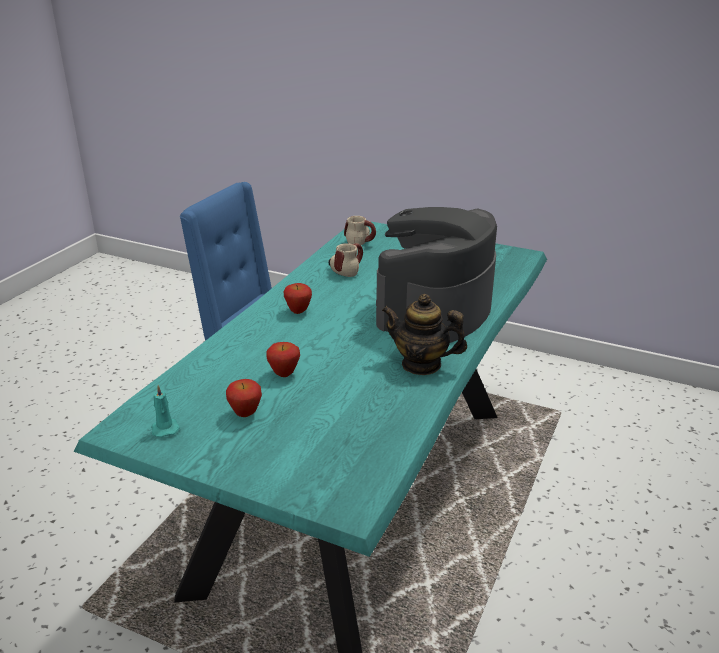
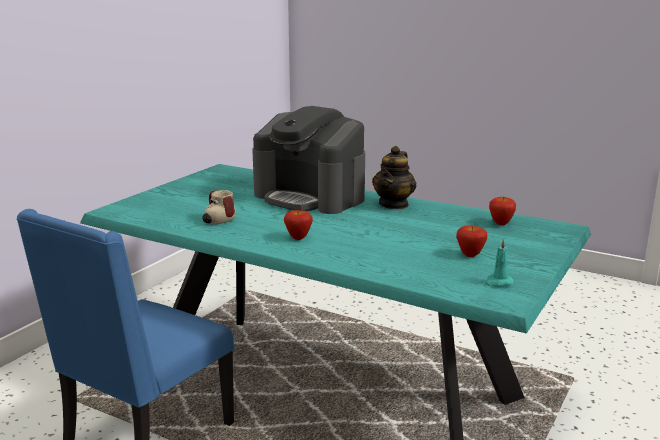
camera: 85 degrees left, 10 degrees down
apple [266,342,300,377] -> apple moved to [489,197,516,225]
mug [344,216,376,245] -> none

